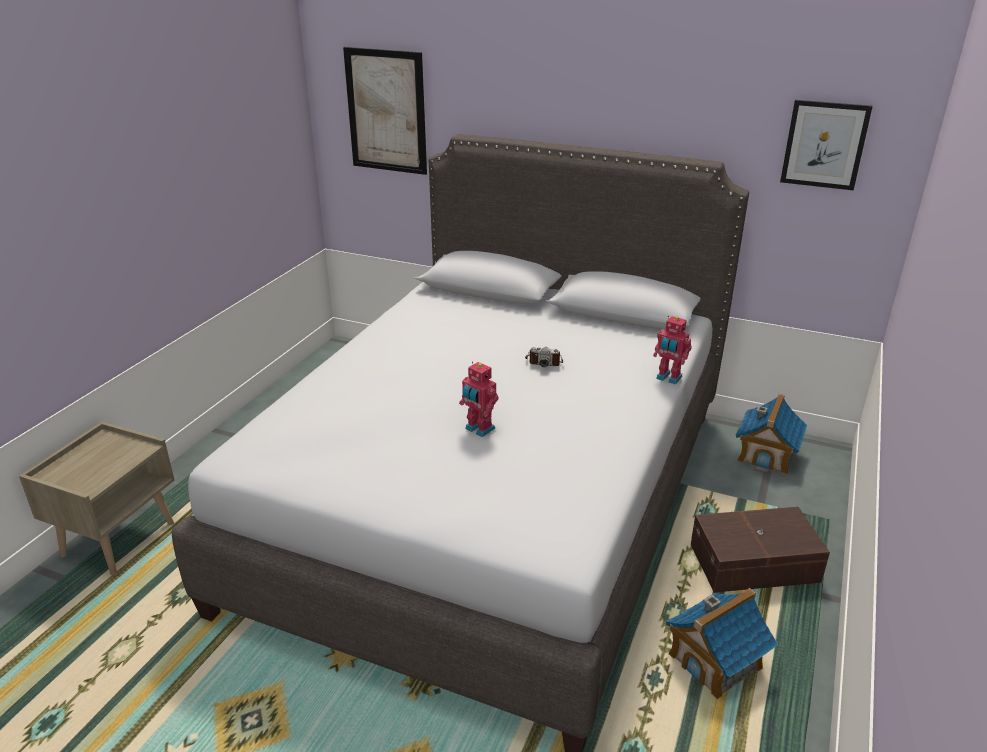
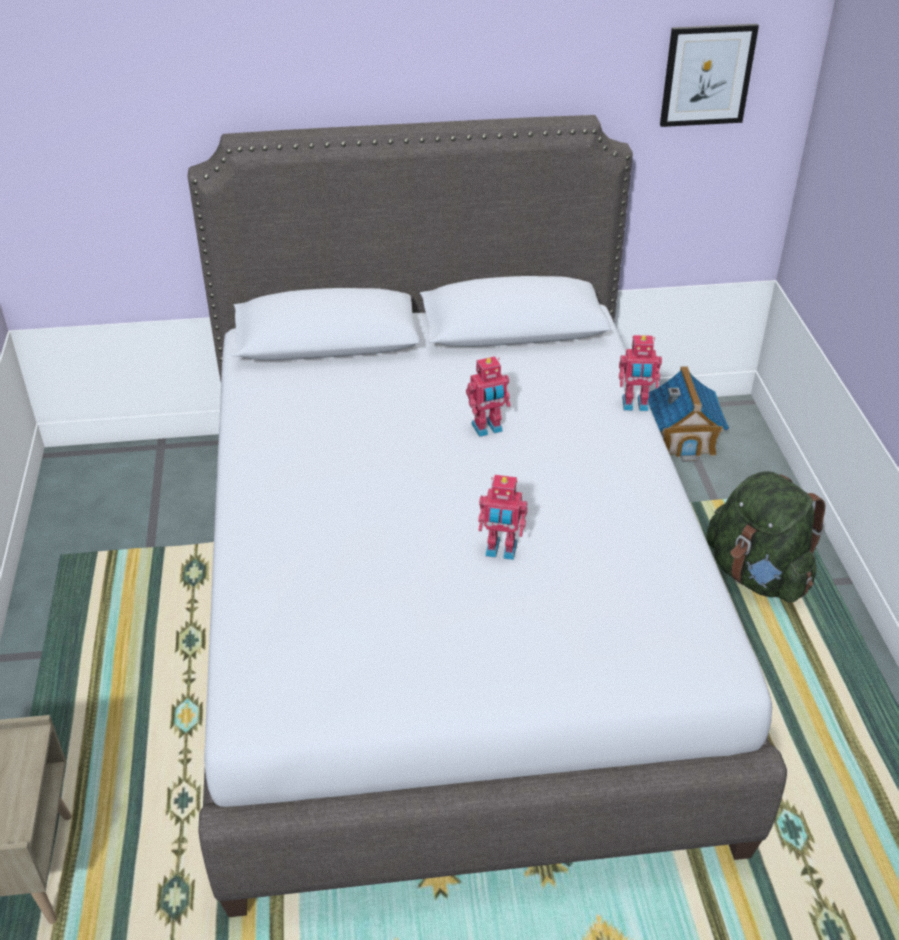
camera: 30 degrees left, 10 degrees up
picture [343,47,427,175] -> none
camera [525,347,563,367] -> toy robot [466,356,511,437]
toy house [666,588,778,699] -> none
brown storage box [691,506,830,593] -> green backpack [706,471,825,603]

